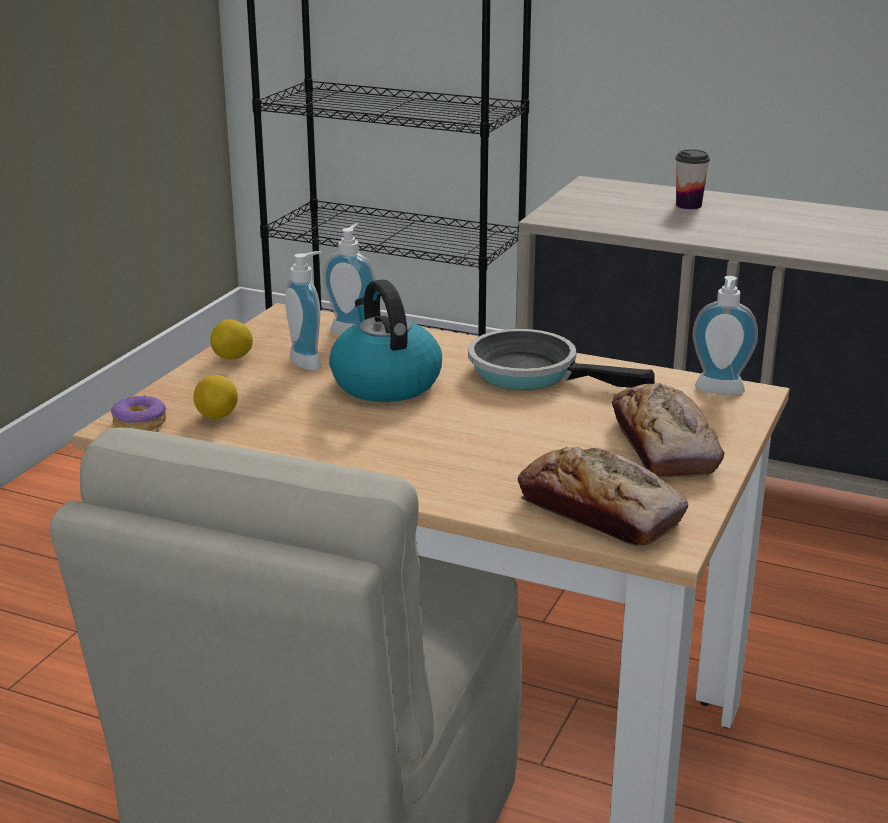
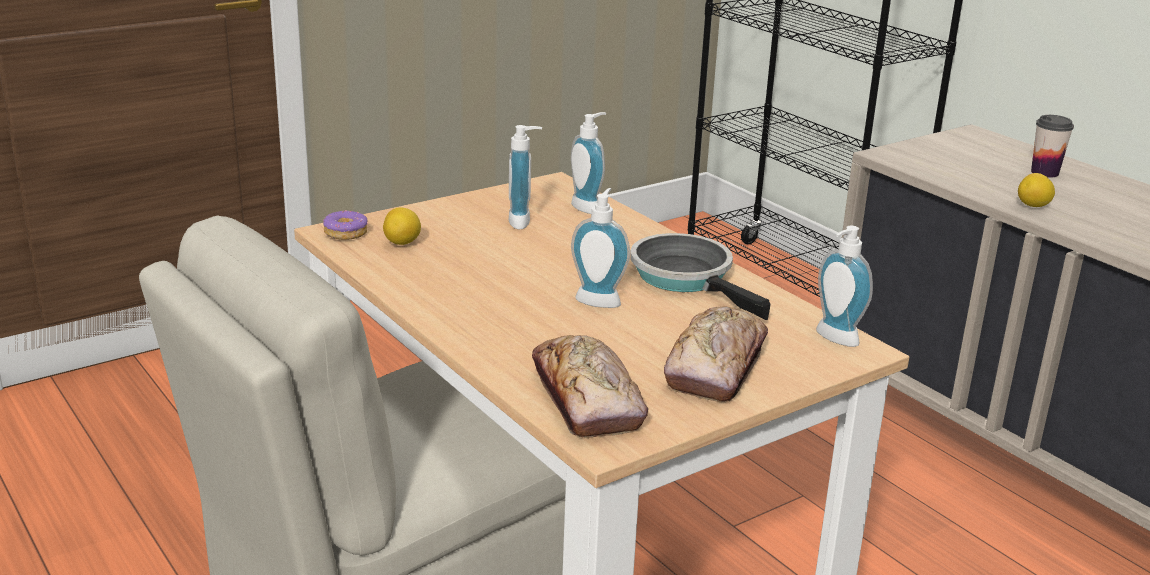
camera: 30 degrees right, 0 degrees up
lemon [210,319,253,359] -> lemon moved to [1018,173,1055,207]
kettle [329,279,442,402] -> none
none -> soap dispenser [571,188,630,308]

